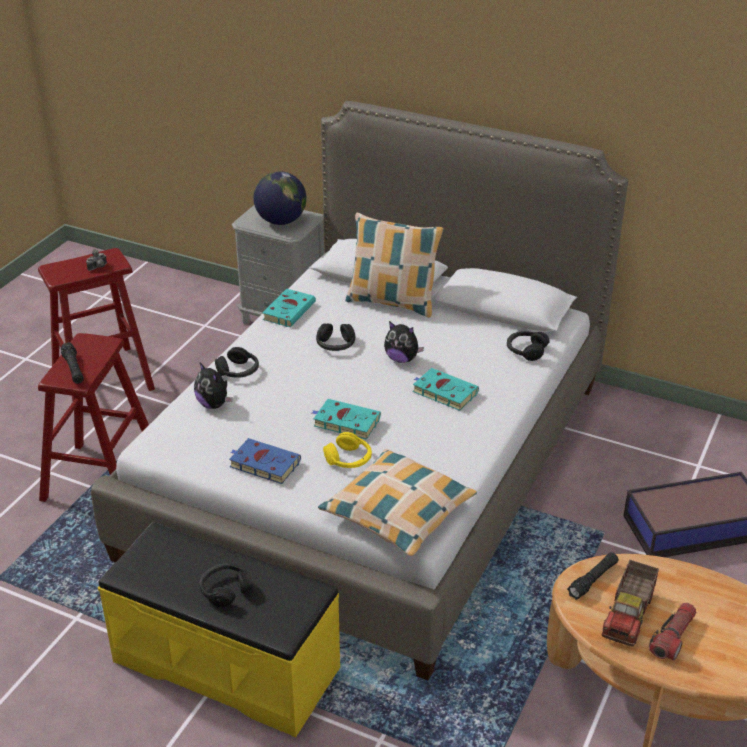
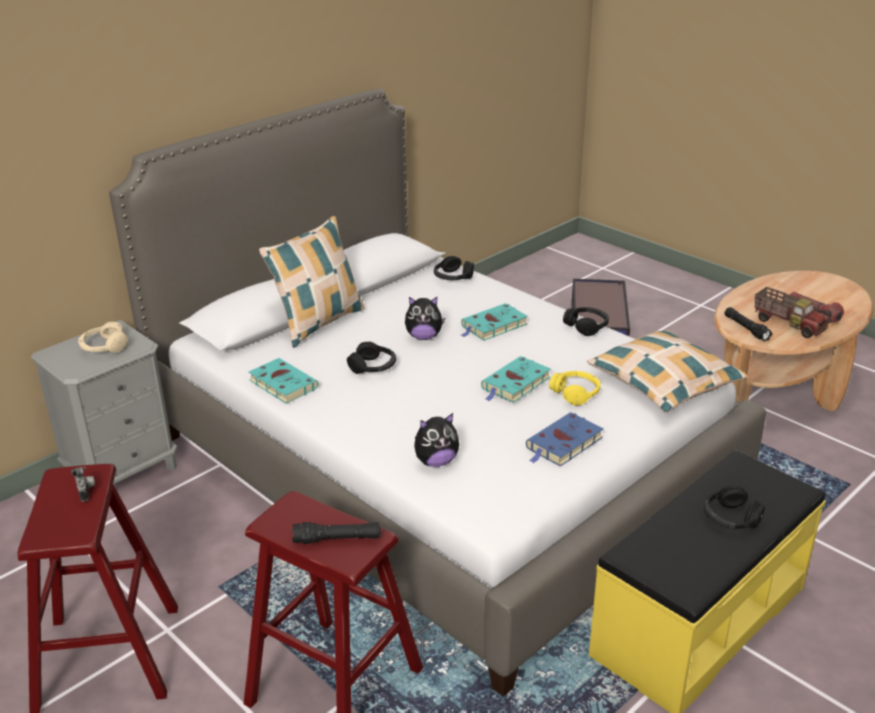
camera: 70 degrees left, 5 degrees down
black headphones [215,347,259,378] -> black headphones moved to [563,307,609,336]
globe [253,171,307,225] -> beige headphones [78,322,128,353]
plush toy [384,321,424,363] -> plush toy turned 45 degrees clockwise [405,297,445,340]

